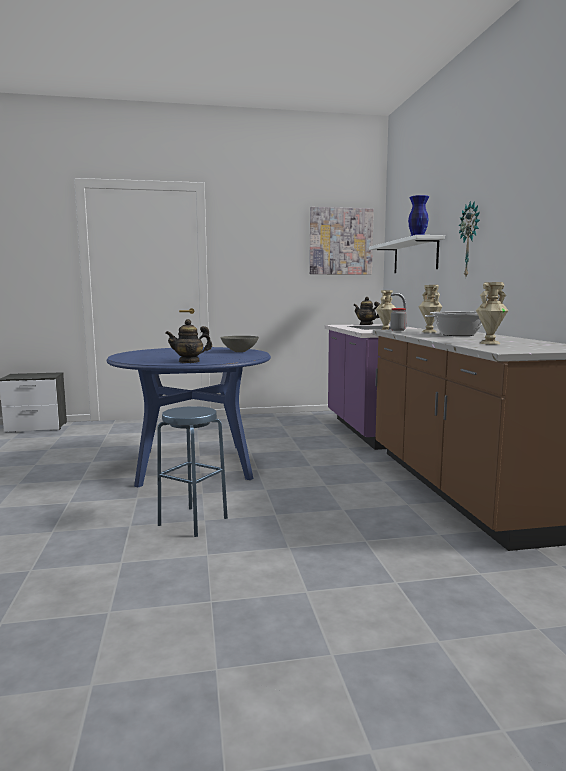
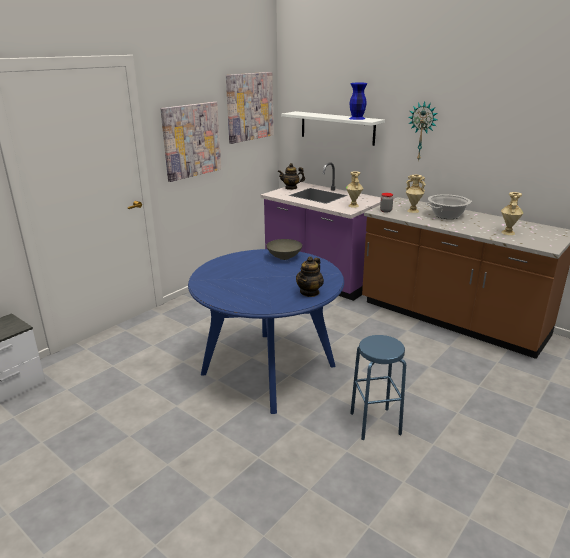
camera: 40 degrees left, 15 degrees up
none -> picture [160,102,221,182]

